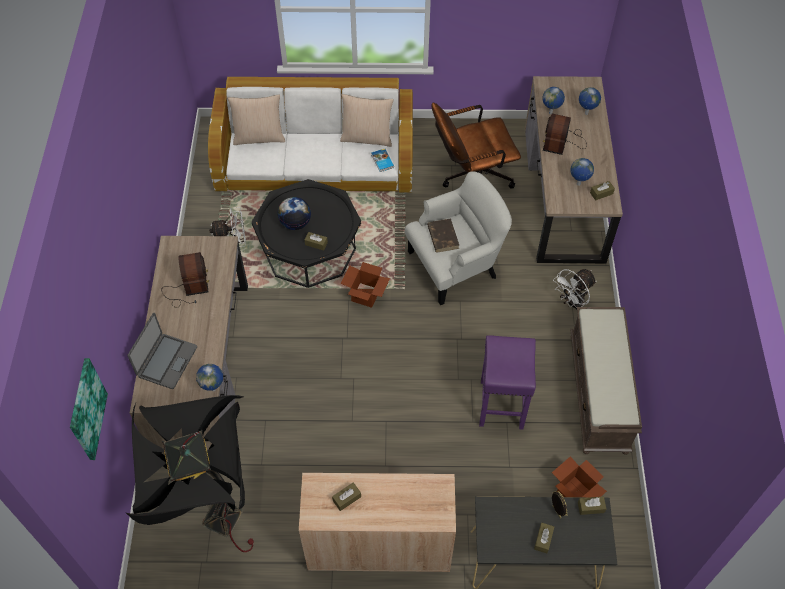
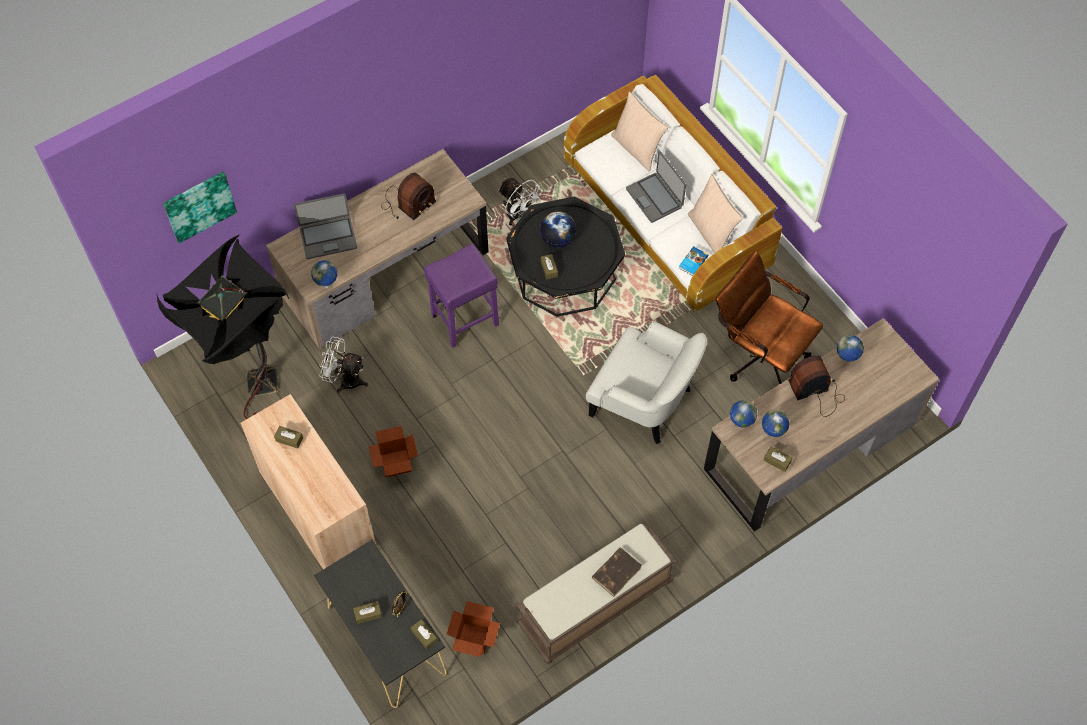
camera: 55 degrees right, 5 degrees up
cardboard box [341,262,390,308] -> cardboard box moved to [369,426,418,477]
brown book [427,218,460,253] -> brown book moved to [592,547,642,597]
purple stool [479,335,536,430] -> purple stool moved to [424,244,499,348]
white fan [553,269,597,309] -> white fan moved to [319,336,368,393]
globe [579,87,601,115] -> globe moved to [730,400,757,428]
none -> laptop [626,151,686,223]

